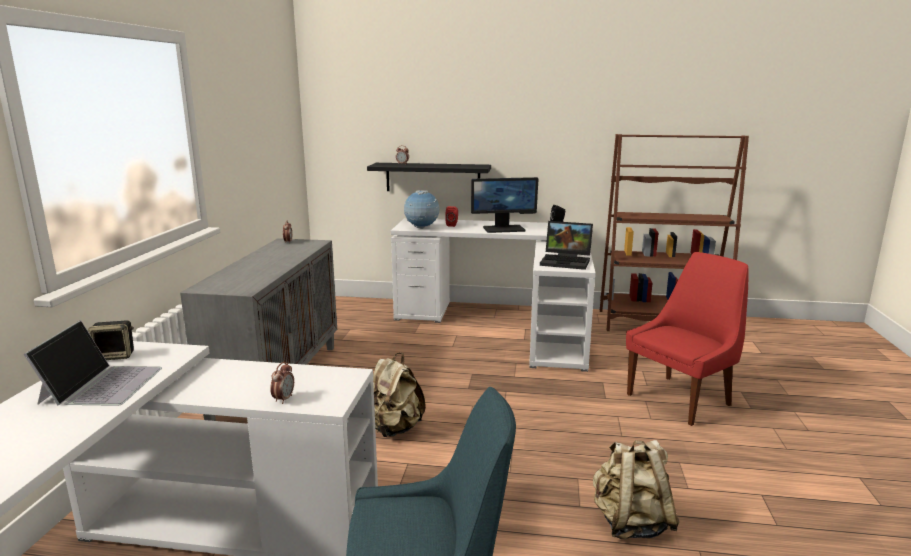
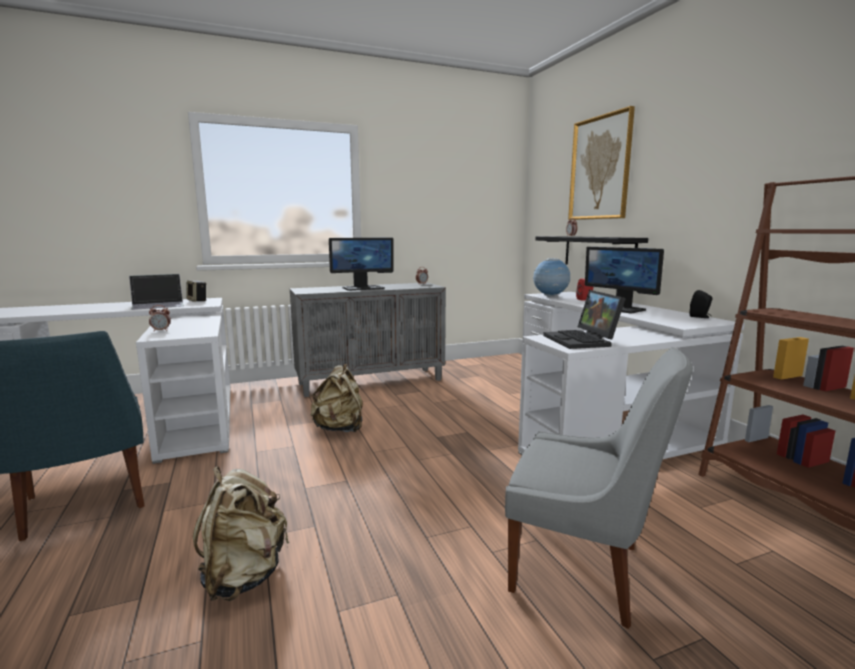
camera: 60 degrees right, 5 degrees down
red chair [626,252,749,426] -> grey chair [505,348,693,629]
none -> monitor [329,237,393,291]
none -> picture [568,106,635,220]

